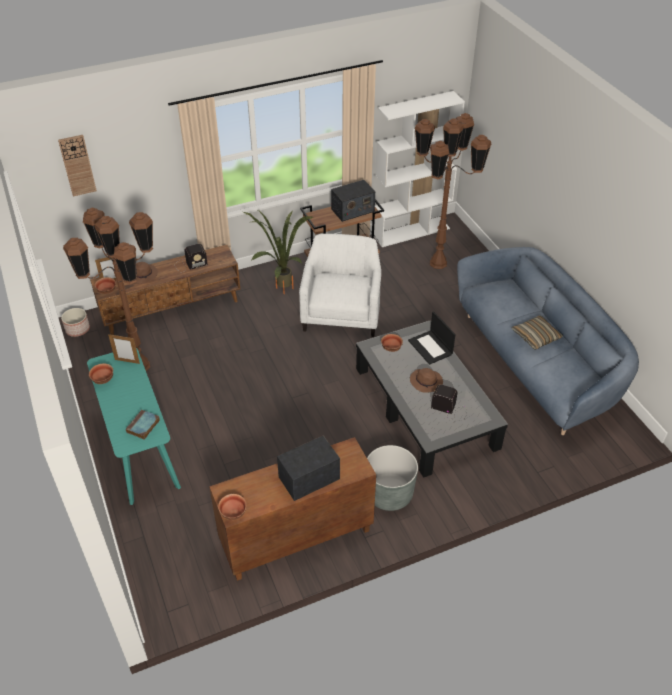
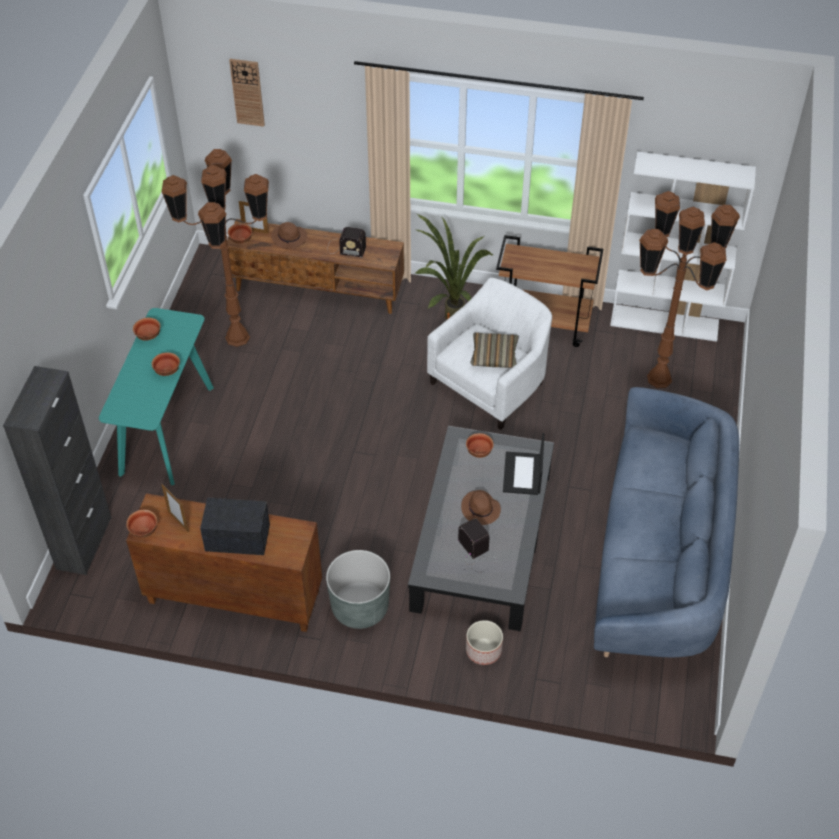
camera: 35 degrees right, 5 degrees up
planter [61,308,90,337] -> planter moved to [466,620,503,665]
picture frame [108,334,140,364] -> picture frame moved to [162,484,189,532]
book [126,410,160,440] -> none
radio [331,180,375,222] -> none
pillow [511,315,563,350] -> pillow moved to [470,332,519,368]
none -> black cabinet [3,366,111,575]
none -> bowl [151,352,180,376]

